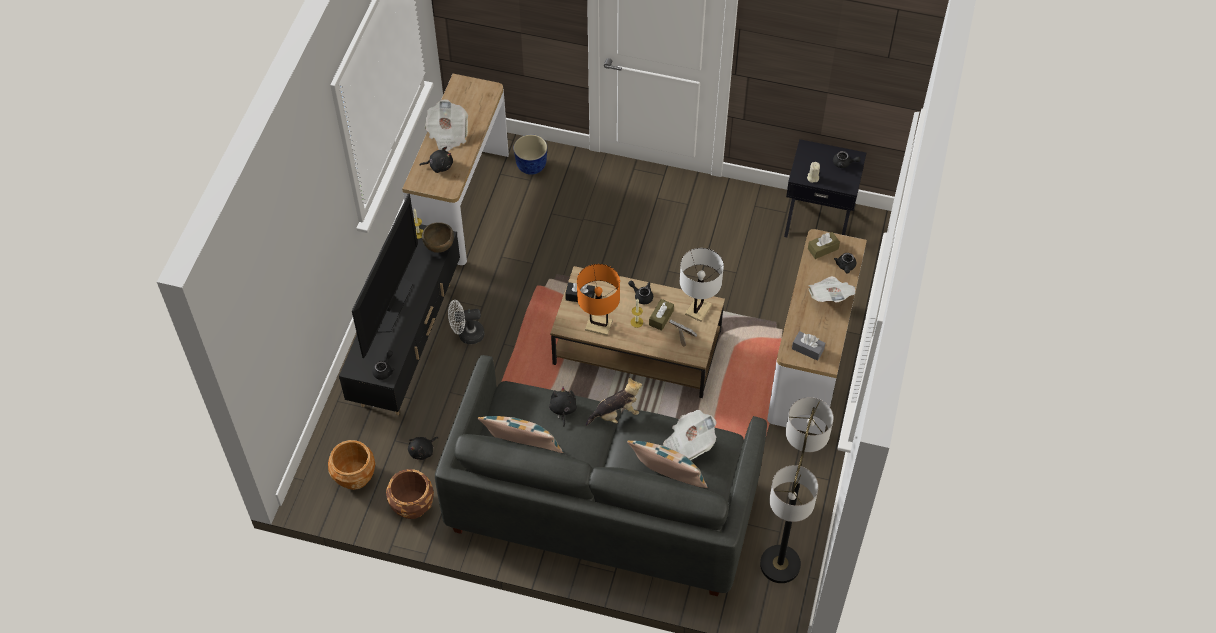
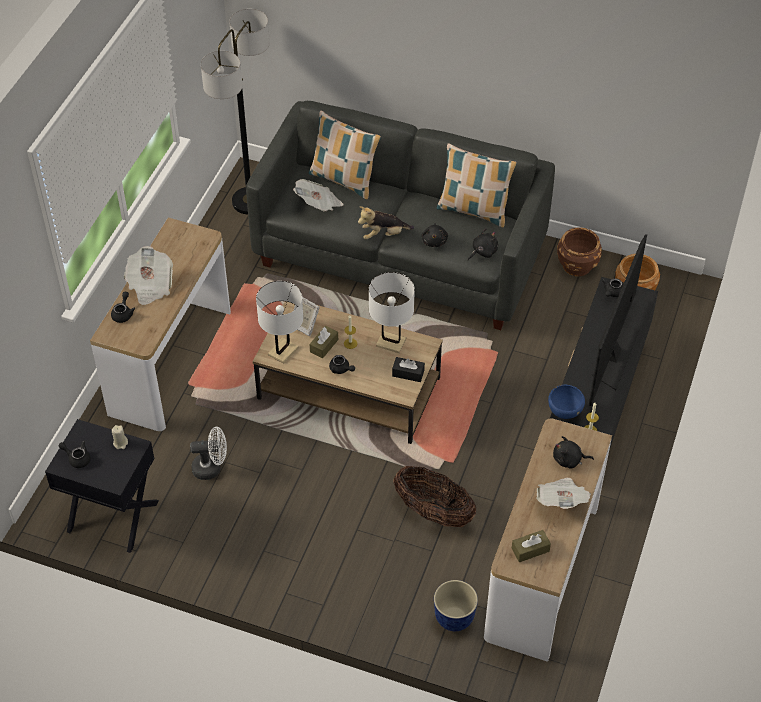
camera: 175 degrees left, 5 degrees down
black plush toy [408,437,438,460] -> black plush toy moved to [467,228,498,260]
brown bowl [422,222,454,253] -> blue bowl [548,385,585,419]
white fan [448,300,485,344] -> white fan moved to [190,427,227,480]
orange table lamp [577,264,620,336] -> white table lamp [369,272,415,353]
grey tissue box [792,331,825,361] -> none
brown tissue box [808,232,840,259] -> brown tissue box moved to [512,530,551,562]
none -> basket [393,466,476,527]

